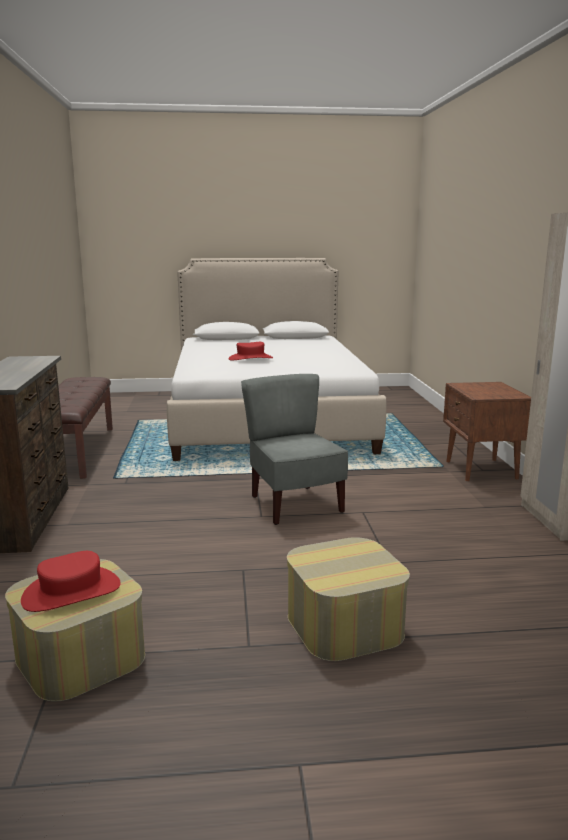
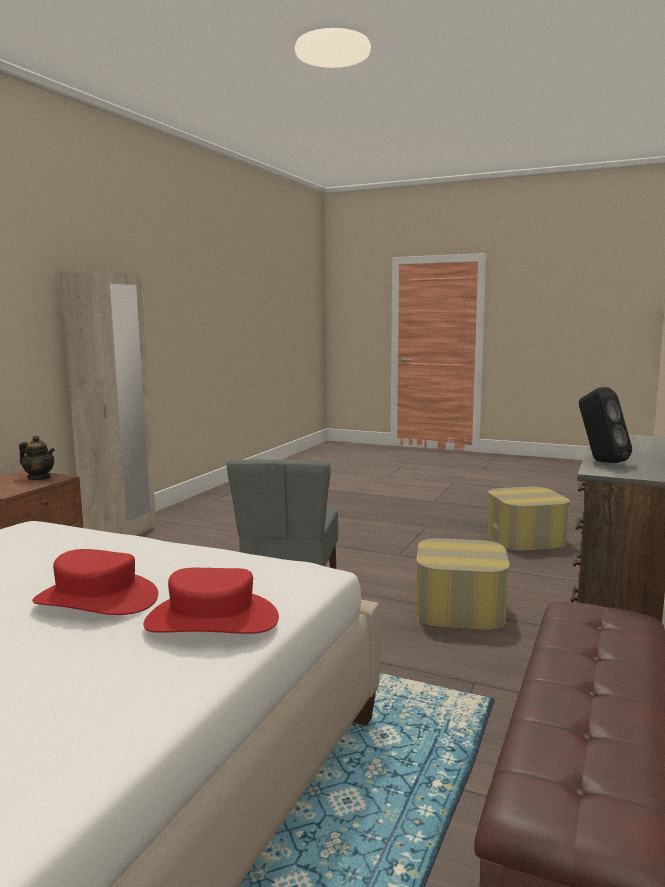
camera: 150 degrees left, 5 degrees down
red hat [21,551,121,612] -> red hat moved to [143,568,279,634]
ottoman [287,537,410,661] -> ottoman moved to [417,538,510,629]
none -> teapot [19,435,55,480]
none -> black speaker [579,387,632,463]

